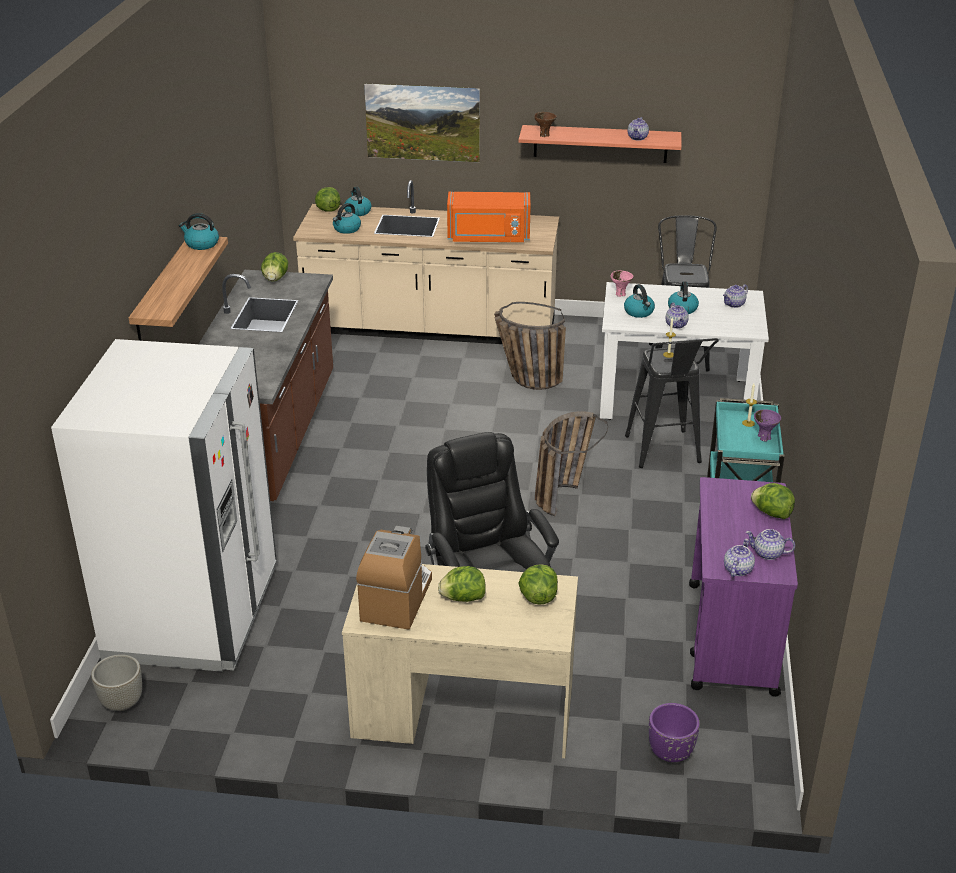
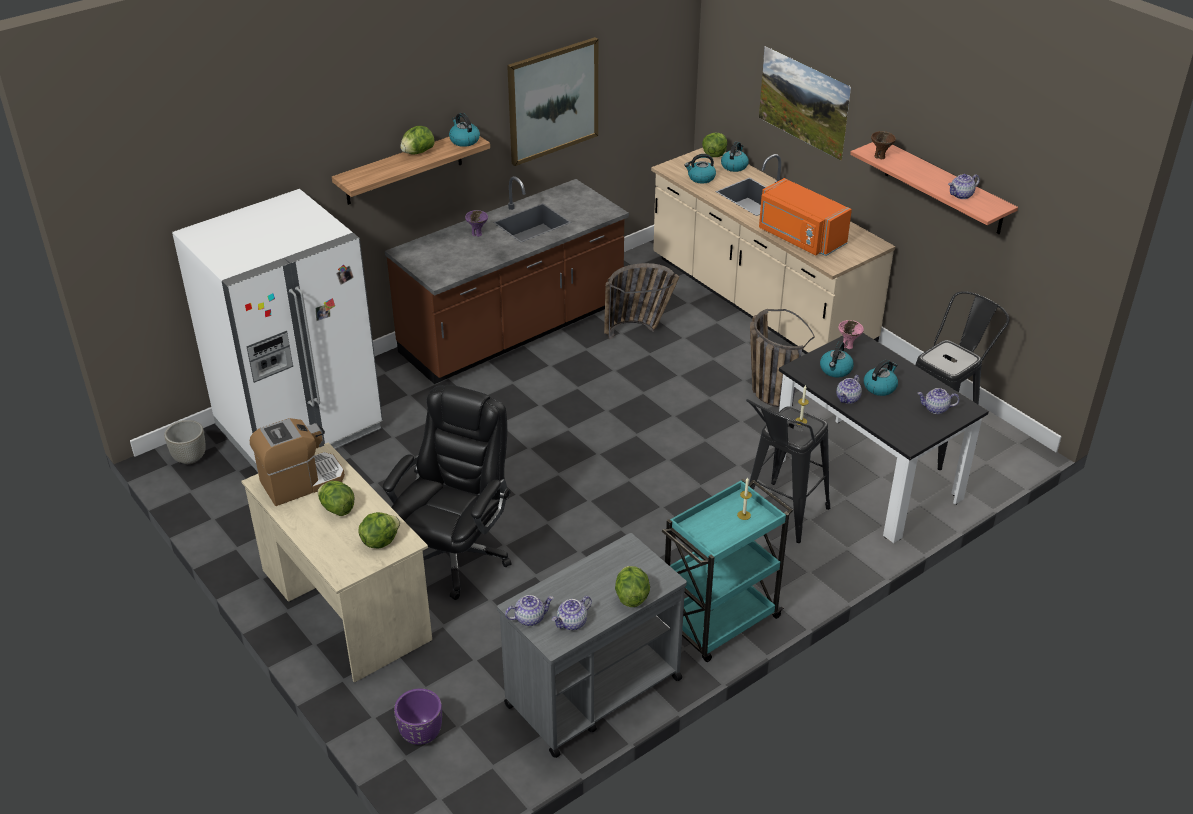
camera: 45 degrees right, 5 degrees up
lettuce [261,252,288,282] -> lettuce moved to [400,126,435,155]
basket [535,411,608,516] -> basket moved to [604,263,679,339]
white dining table [600,282,769,420] -> black dining table [779,333,989,543]
purple cart [689,477,798,697] -> grey cart [497,533,687,758]
teapot [746,529,795,560] -> teapot turned 105 degrees counterclockwise [552,596,592,630]
purple bowl [754,409,781,441] -> purple bowl moved to [465,210,488,237]
none -> picture [507,37,598,166]

